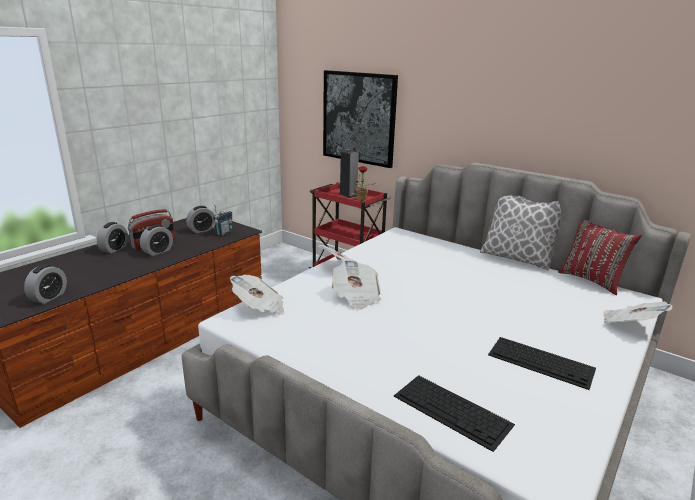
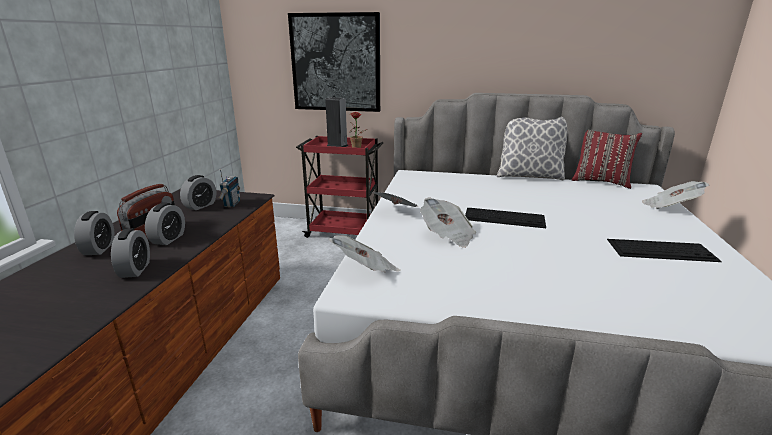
camera: 25 degrees left, 0 degrees up
alarm clock [24,264,67,304] -> alarm clock moved to [111,228,150,278]
keyboard [394,375,515,452] -> keyboard moved to [465,208,546,228]

